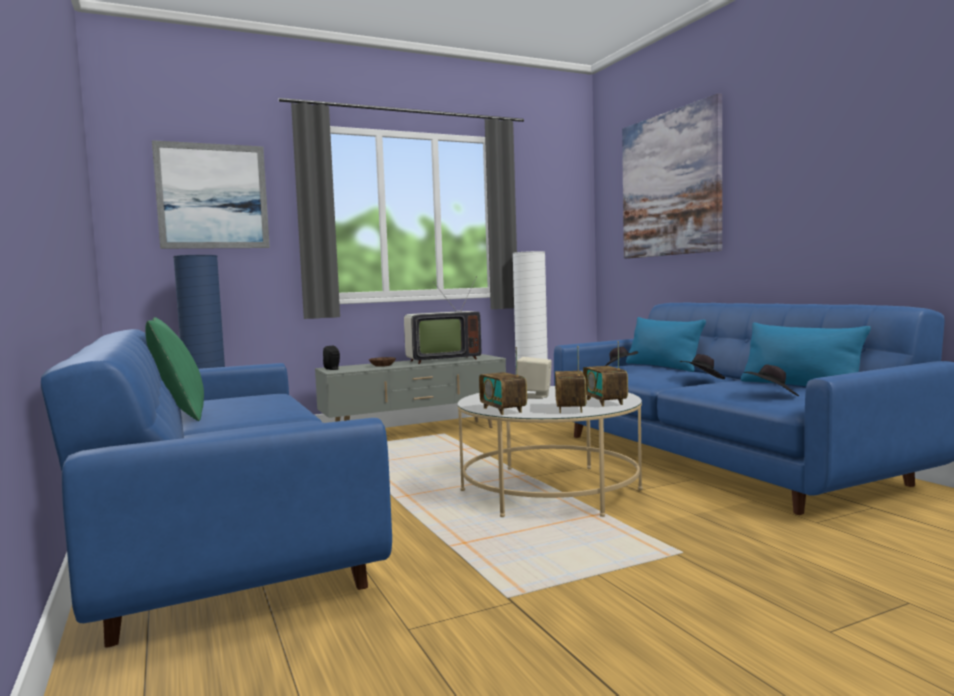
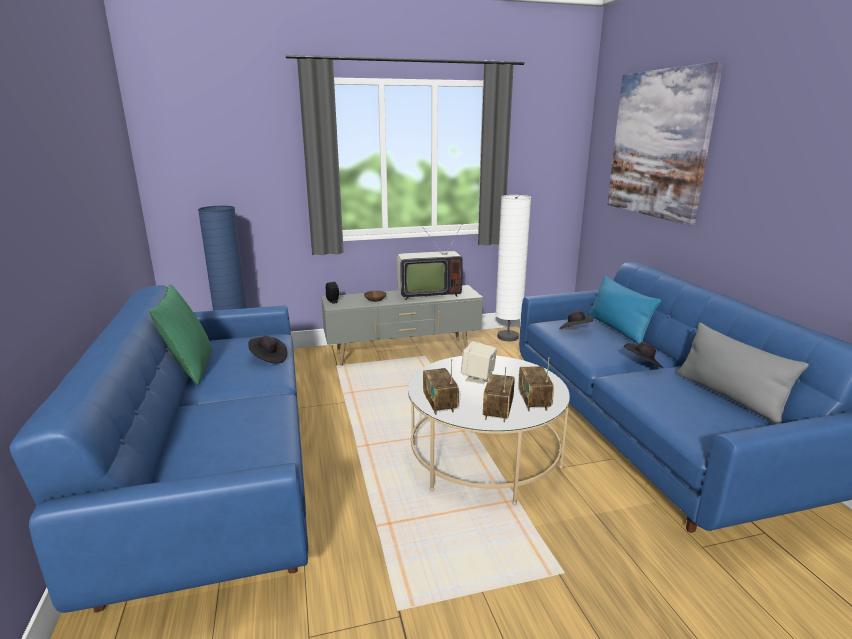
camera: 10 degrees right, 15 degrees up
picture [152,140,270,249] -> none
blue pillow [741,323,871,386] -> grey pillow [677,323,809,424]
black hat [743,364,799,396] -> black hat moved to [248,336,287,364]

